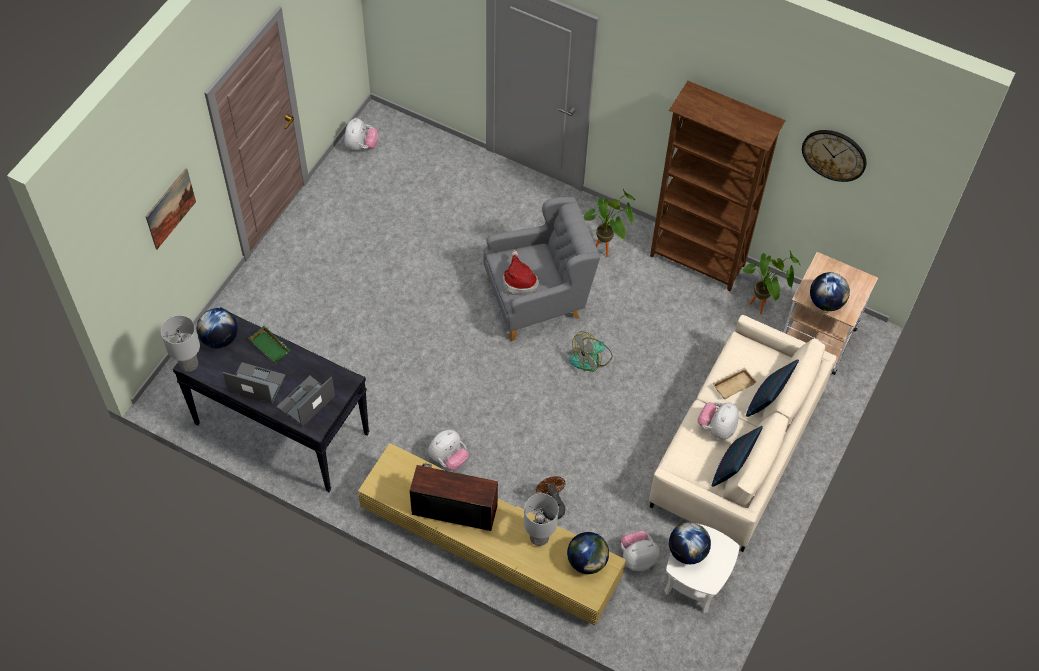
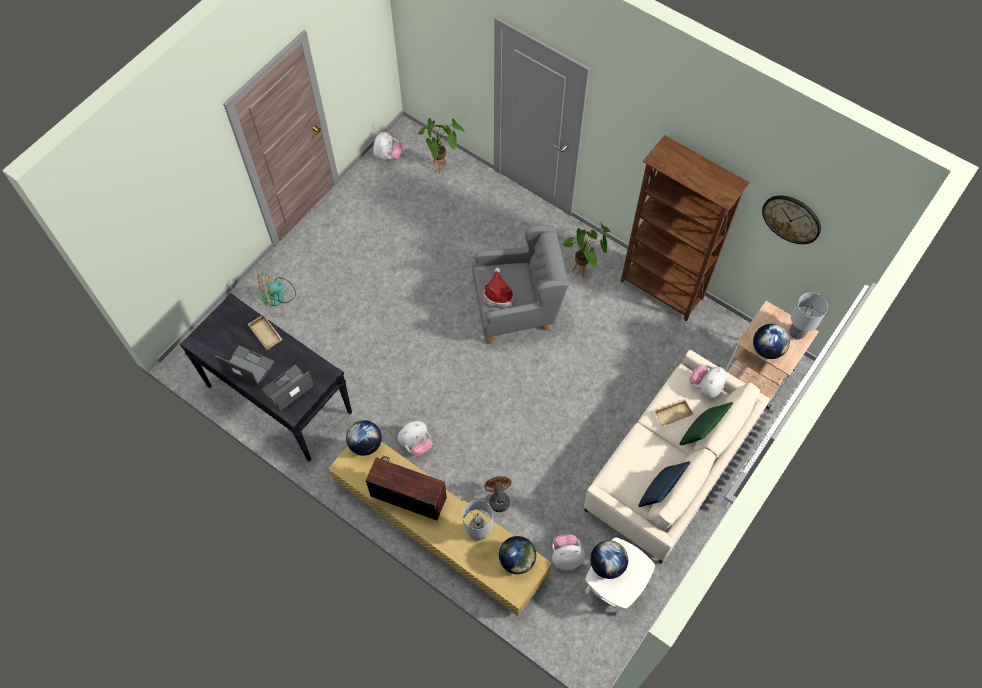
camera: 10 degrees right, 5 degrees up
picture [145,168,196,249] -> none
grey table lamp [161,315,200,372] -> grey table lamp moved to [789,292,828,340]
globe [197,308,238,348] -> globe moved to [346,420,382,456]
green tray [248,326,291,364] -> beige tray [248,314,283,350]
fan [569,331,612,372] -> fan moved to [258,272,296,307]
plush toy [697,402,739,439] -> plush toy moved to [689,364,727,398]
potted plant [741,251,800,314] -> potted plant moved to [418,118,464,173]
blue pillow [746,359,799,417] -> green pillow [679,402,733,445]

